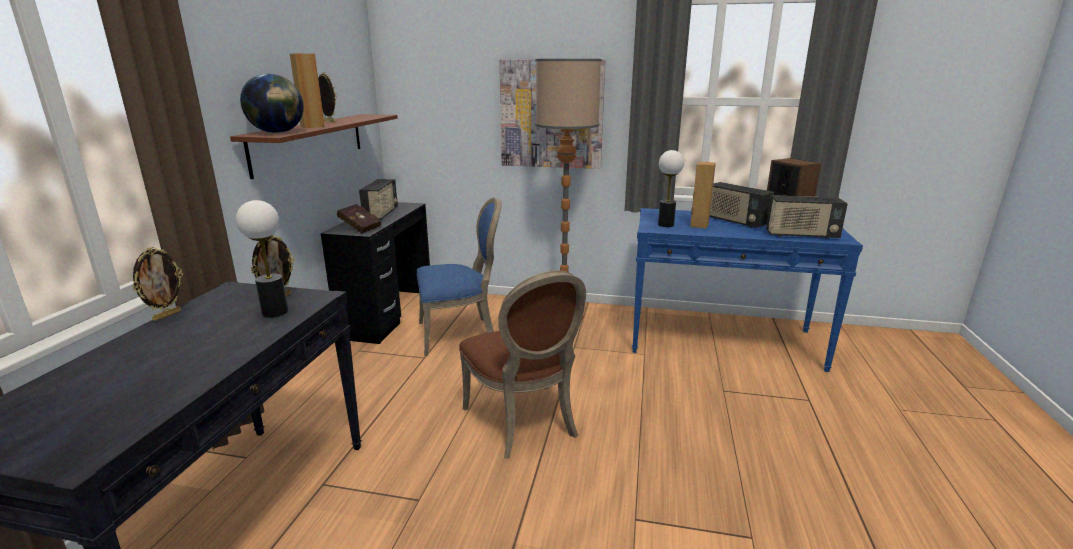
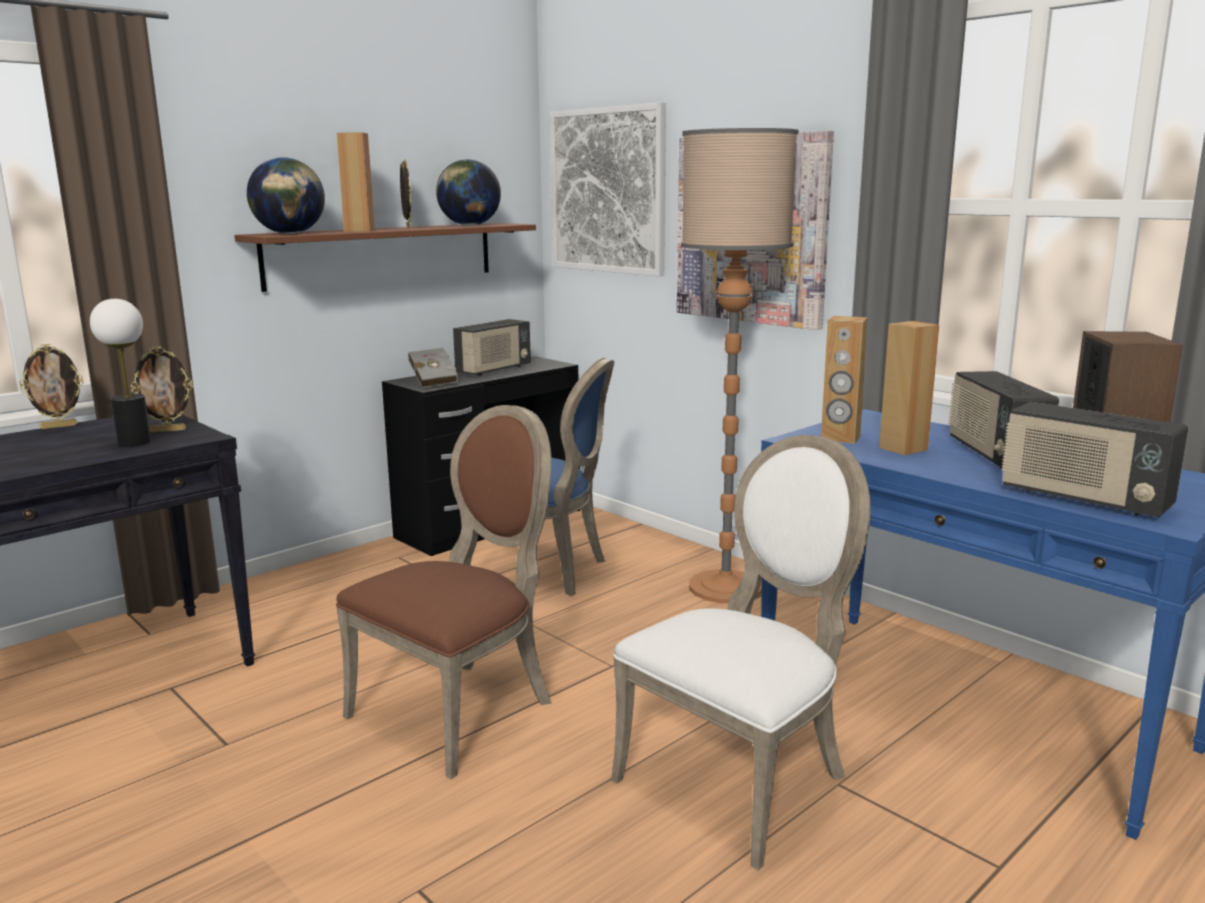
camera: 35 degrees right, 5 degrees down
red book [337,204,382,233] -> grey book [408,348,459,388]
brown chair [459,270,586,458] -> brown chair turned 150 degrees counterclockwise [336,405,552,779]
table lamp [658,150,684,227] -> brown speaker [821,316,868,444]
none -> globe [436,159,501,226]
none -> picture [550,102,666,276]
none -> white chair [611,435,871,870]

